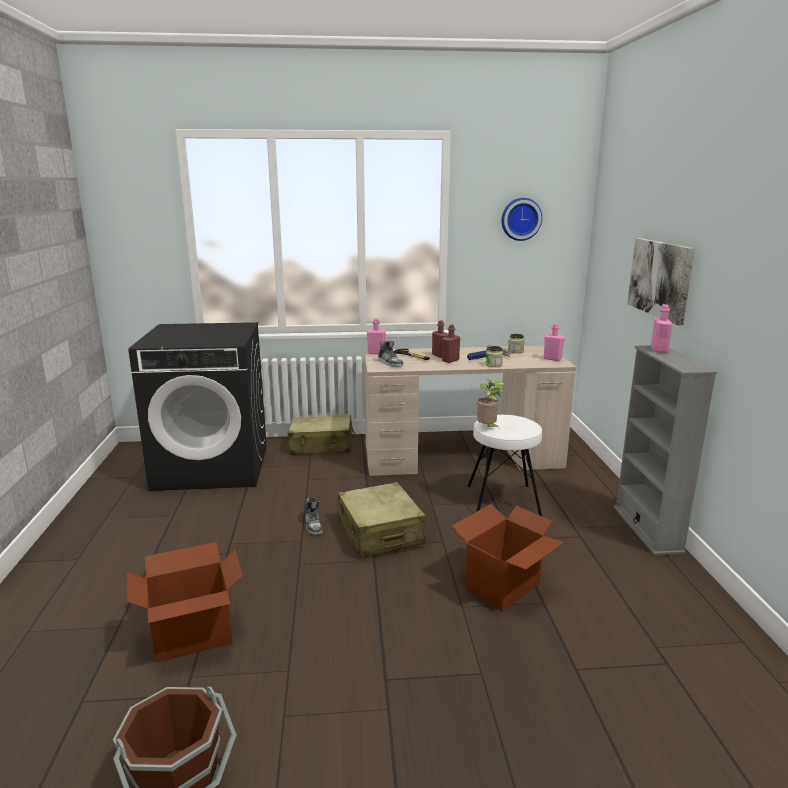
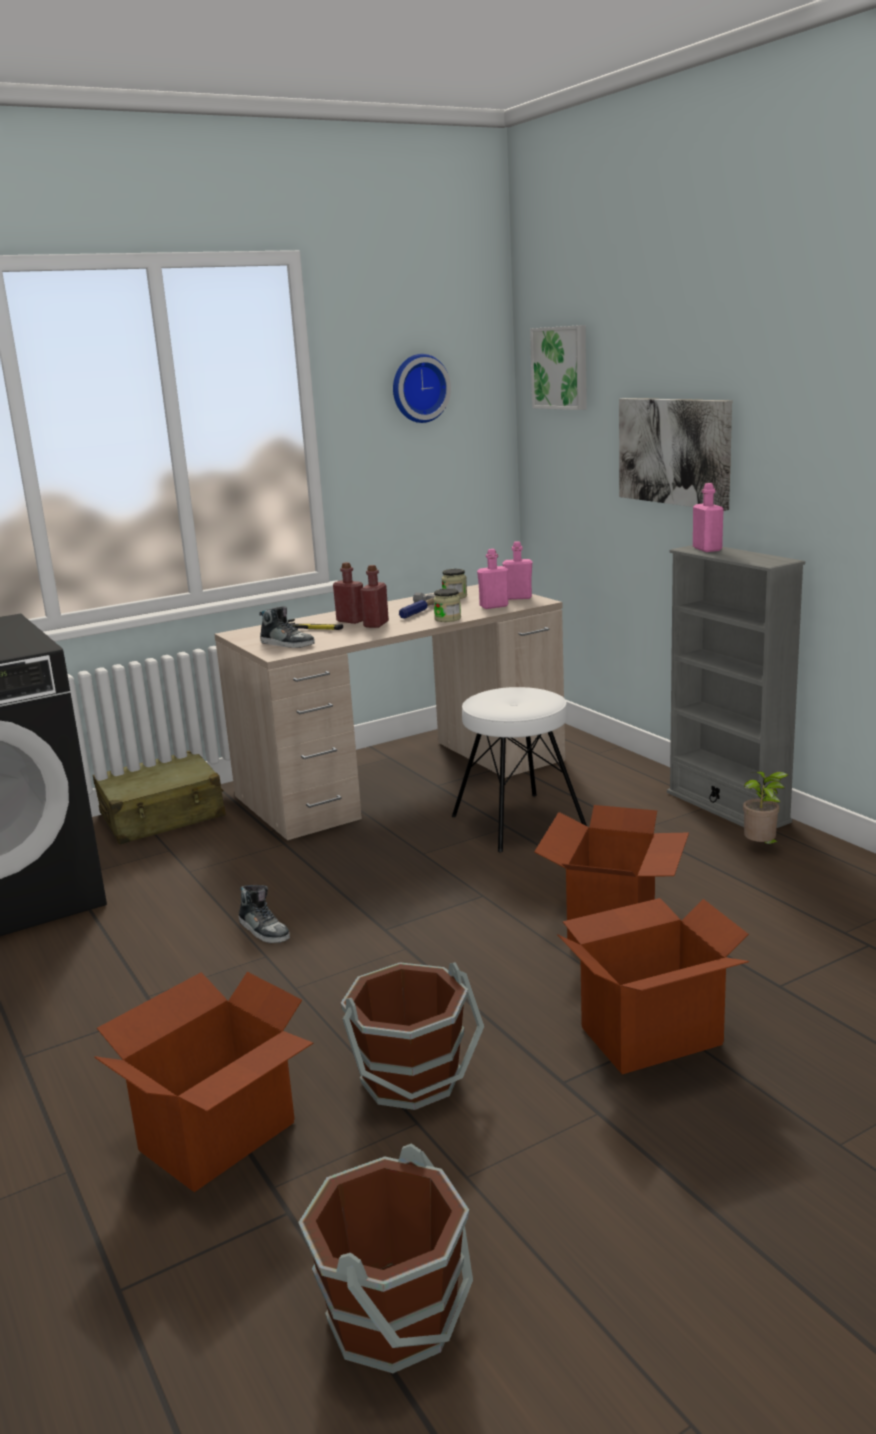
camera: 25 degrees left, 0 degrees up
beige suitcase [338,482,426,558] -> none
pink bottle [367,318,386,354] -> pink bottle moved to [477,549,508,609]
potted plant [477,379,505,429] -> potted plant moved to [743,771,788,844]
none -> brown bucket [340,962,484,1110]
none -> picture [530,325,587,410]
none -> cardboard box [558,898,749,1074]

